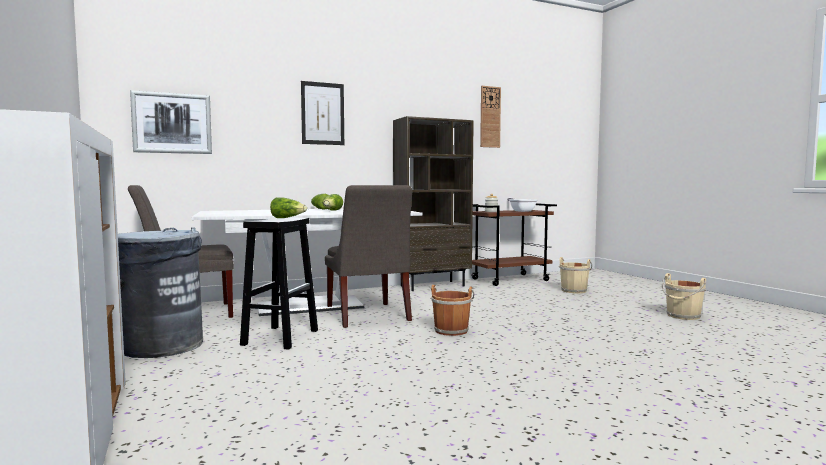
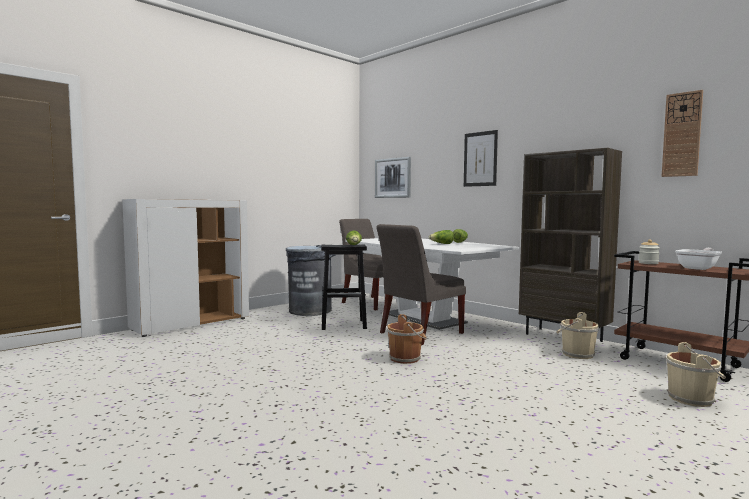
camera: 70 degrees right, 0 degrees up
beige bucket [662,273,706,320] -> beige bucket moved to [557,312,599,359]

